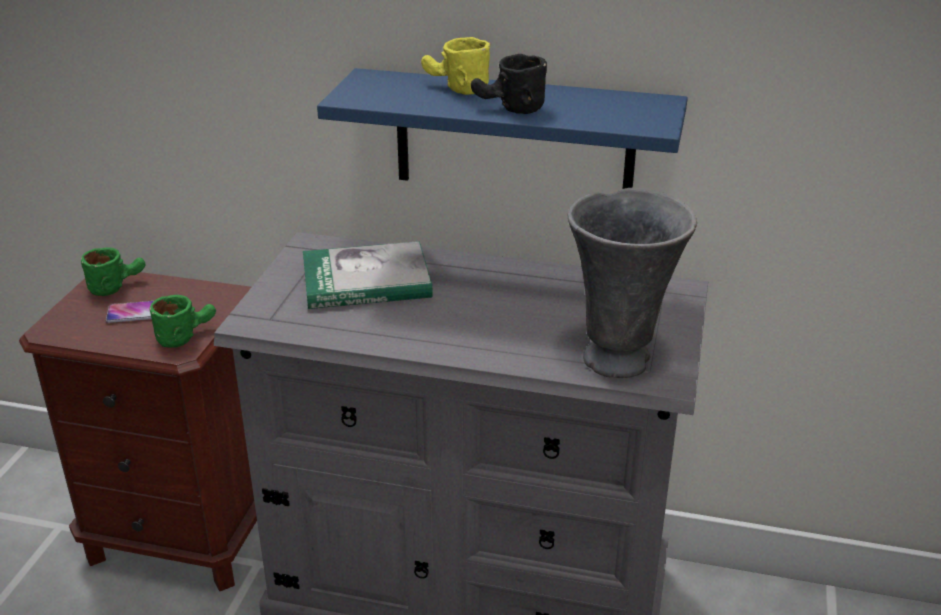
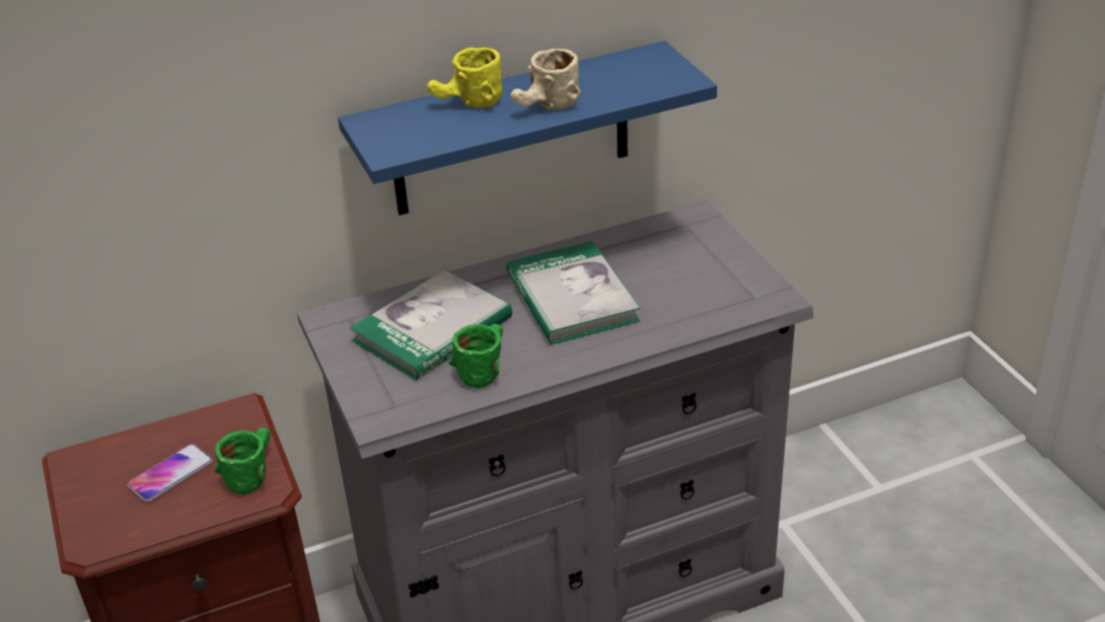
camera: 35 degrees left, 5 degrees up
green mug [81,247,146,296] -> green mug moved to [449,324,503,388]
black mug [471,54,547,114] -> beige mug [511,49,581,110]
grey vase [568,188,697,378] -> none
none -> book [506,241,640,345]

